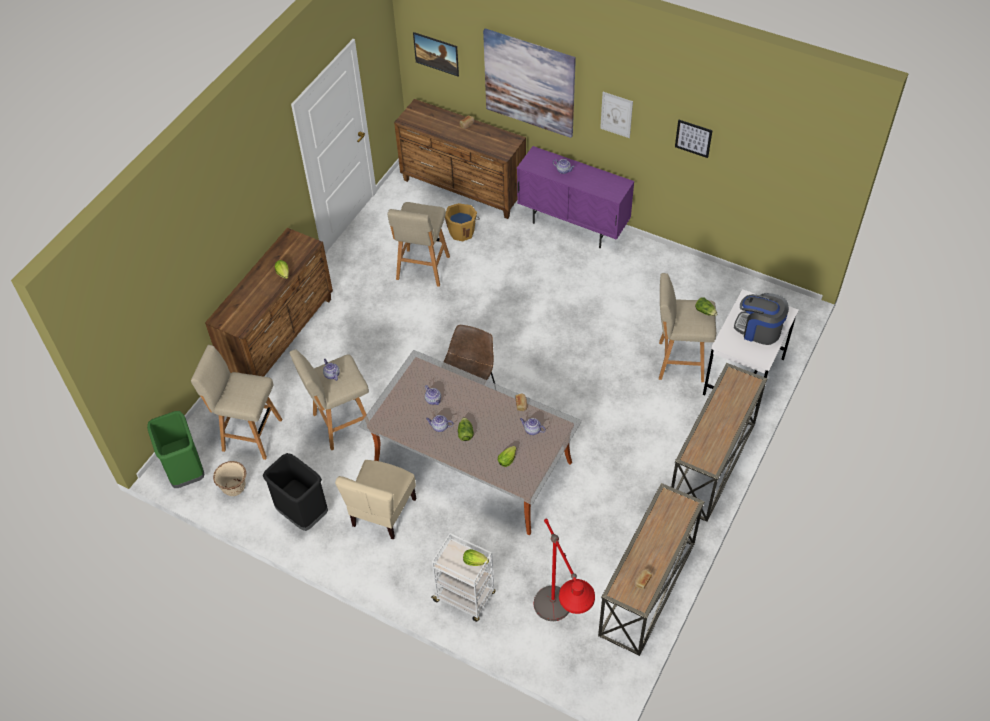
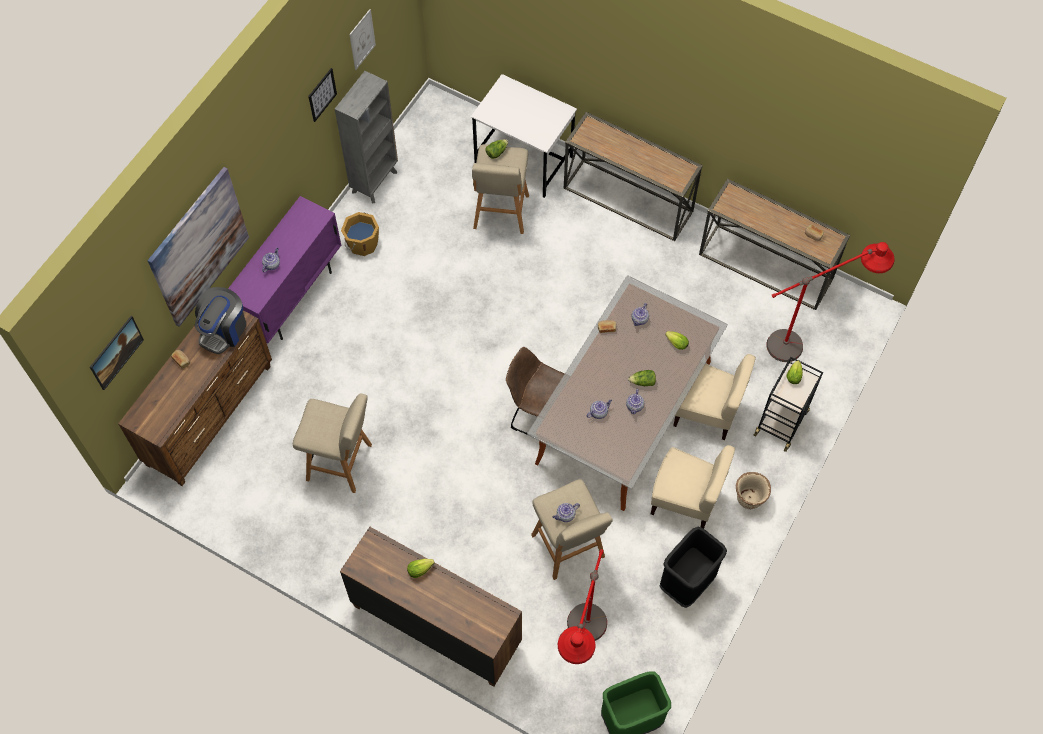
camera: 90 degrees left, 10 degrees up
beige stool [191,345,282,460] -> red floor lamp [558,549,607,664]
beige planter [213,461,246,496] -> beige planter moved to [736,472,771,509]
white cart [431,533,496,622] -> black cart [753,356,823,452]
orange bucket [445,203,480,241] -> orange bucket moved to [341,212,379,256]
picture [600,92,633,138] -> picture moved to [349,9,376,70]
coffee machine [734,293,789,345] -> coffee machine moved to [195,287,246,354]
none -> grey bookcase [335,71,398,204]
none -> beige chair [673,354,756,440]

